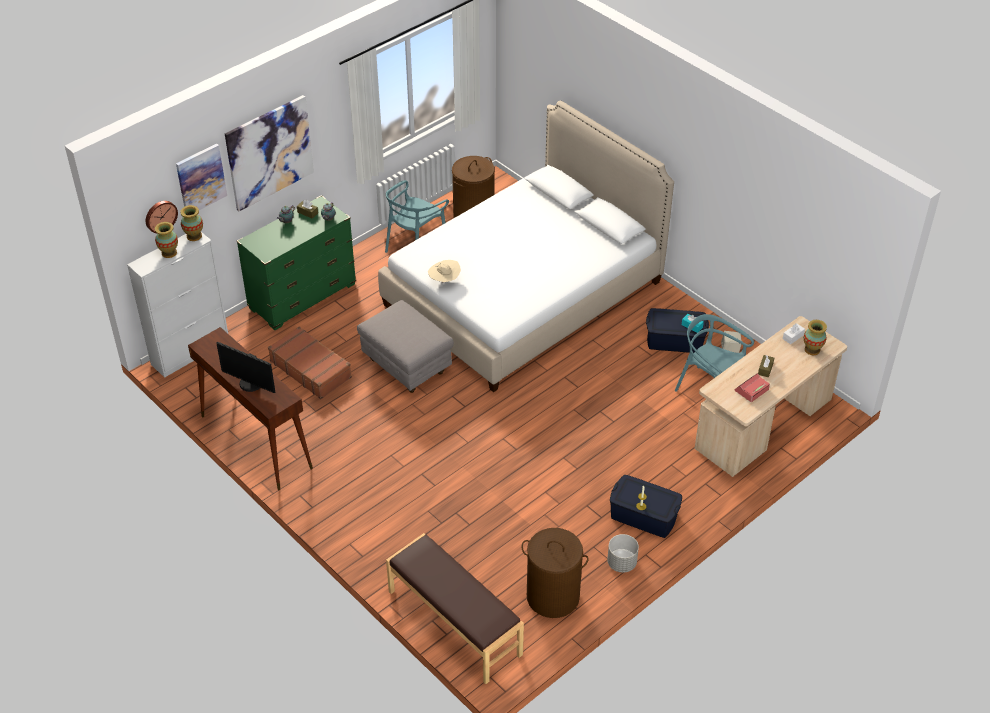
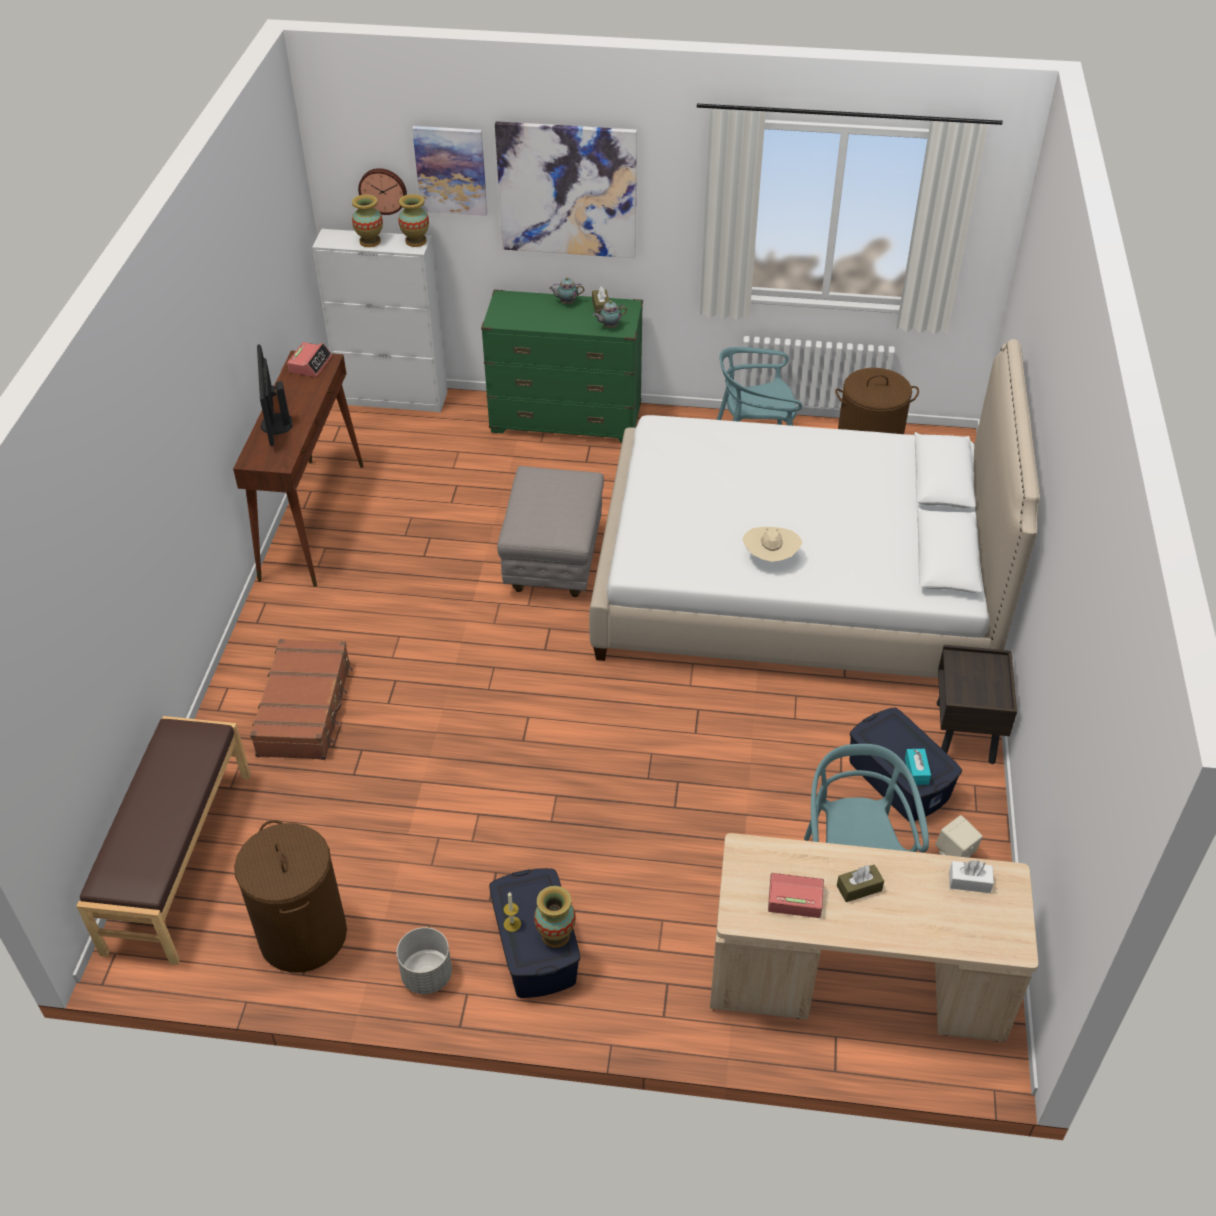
camera: 50 degrees right, 0 degrees up
brown suitcase [268,327,352,399] -> brown suitcase moved to [250,639,353,760]
beige hat [428,260,461,283] -> beige hat moved to [743,527,802,562]
vase [804,320,827,355] -> vase moved to [534,886,576,948]
none -> alarm clock [287,342,332,377]
none -> brown nightstand [937,645,1017,764]

